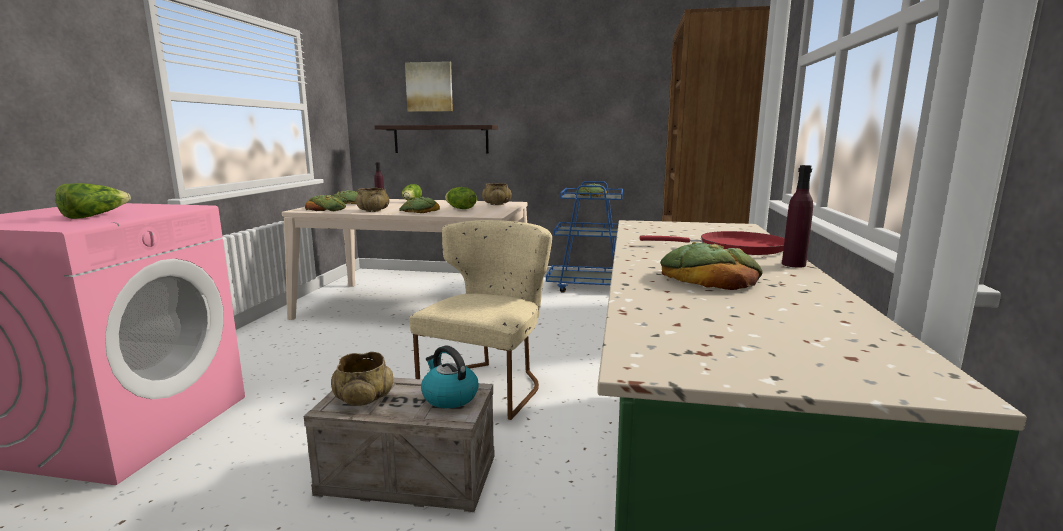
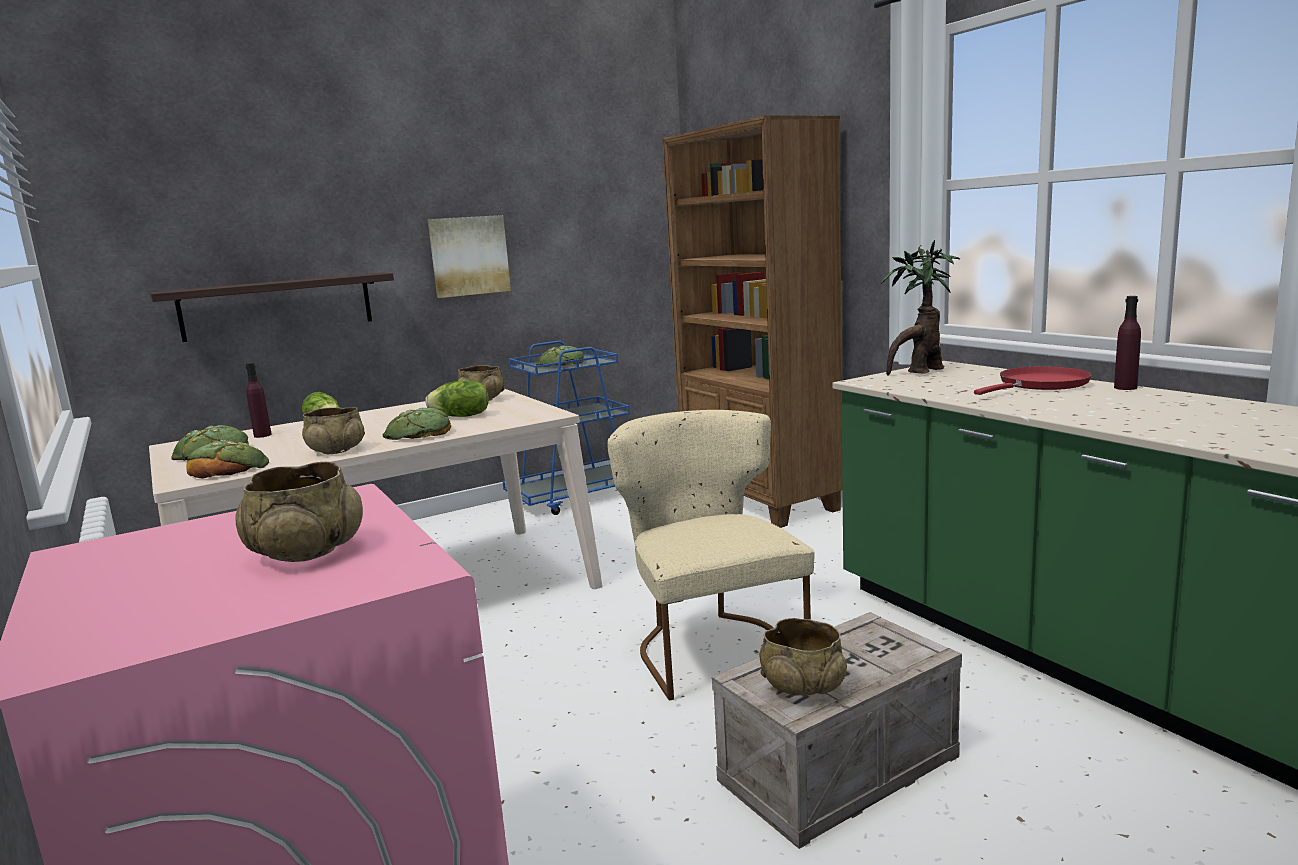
camera: 40 degrees left, 0 degrees up
lettuce [55,183,131,219] -> beige bowl [235,462,363,562]
picture [405,61,453,112] -> picture moved to [428,215,511,298]
kettle [421,345,479,408] -> none
bread [660,242,762,290] -> none
none -> potted plant [881,240,960,375]

